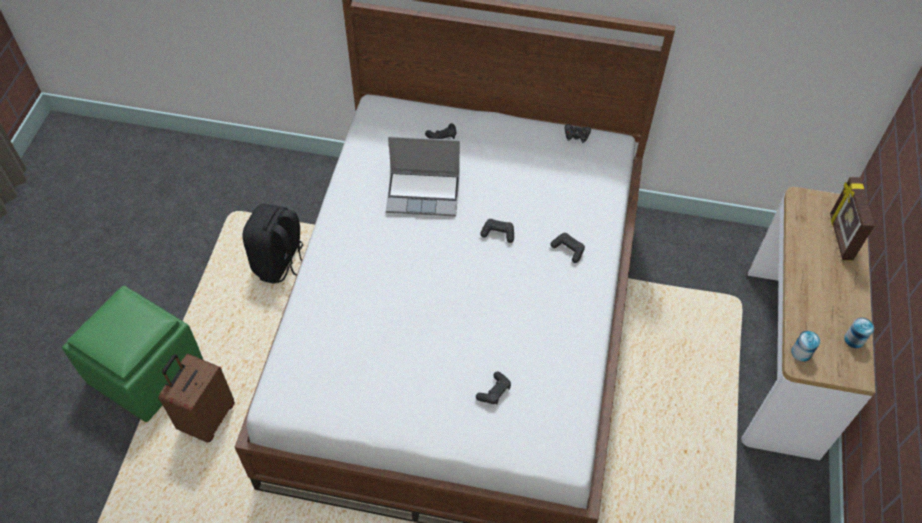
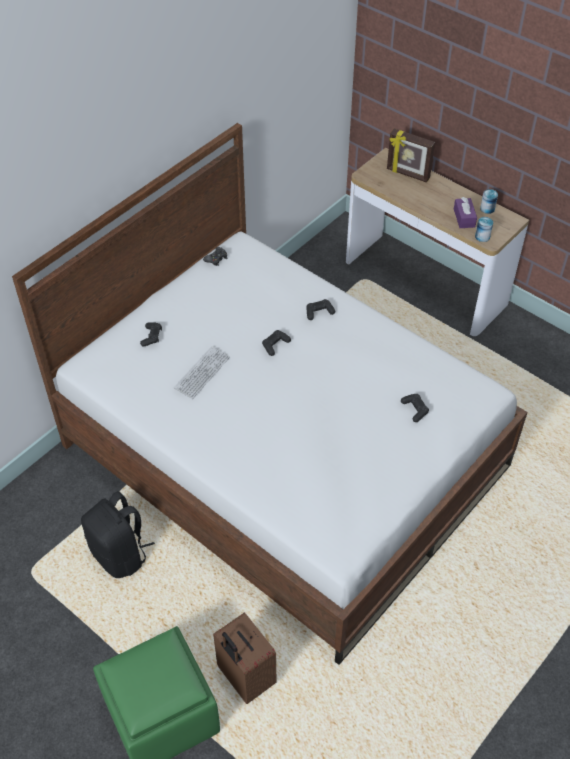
camera: 60 degrees left, 5 degrees down
laptop [386,136,460,217] -> keyboard [174,346,230,399]
none -> purple tissue box [454,197,477,228]

